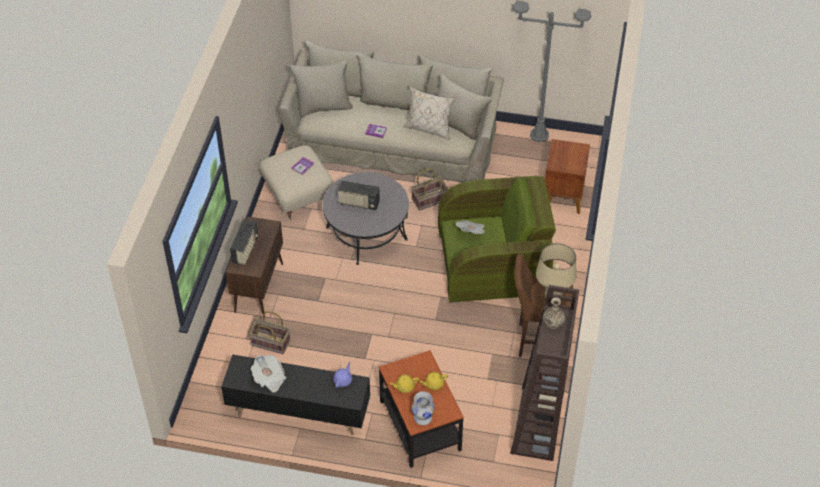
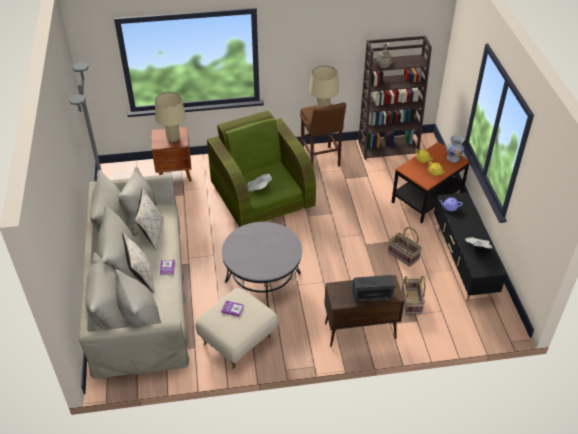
camera: 110 degrees left, 5 degrees down
radio [338,180,380,210] -> none
basket [411,168,448,211] -> basket moved to [388,227,422,267]
none -> beige pillow [122,233,154,293]
none -> beige table lamp [155,92,186,142]

